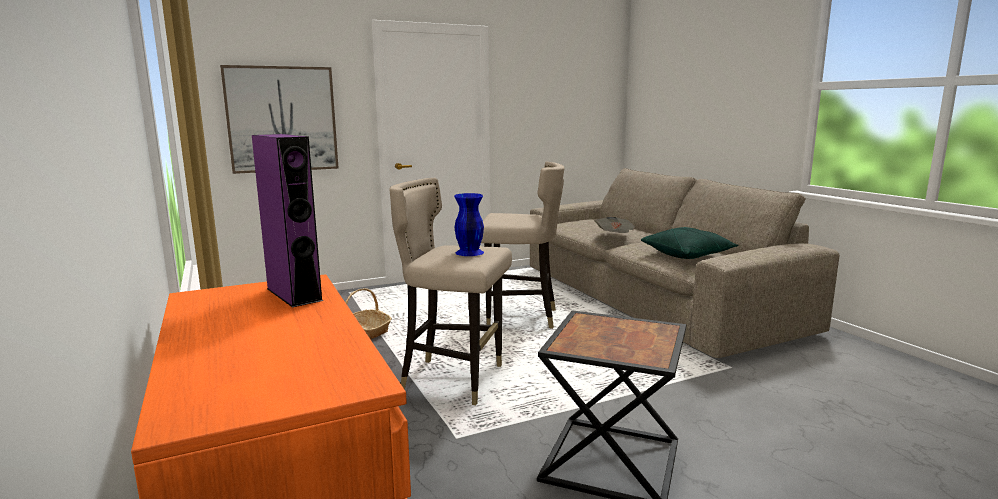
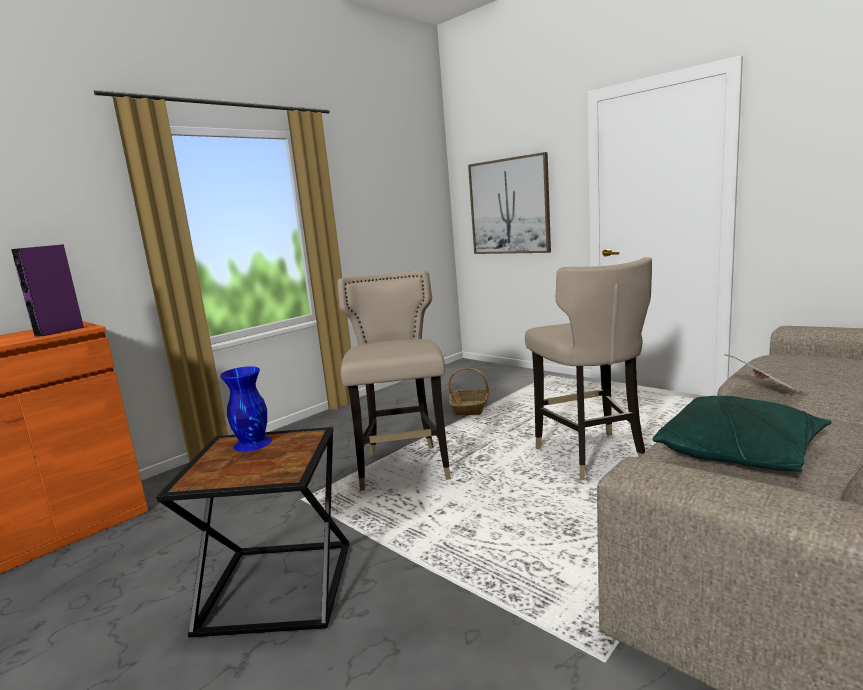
camera: 70 degrees right, 0 degrees up
blue vase [454,193,484,256] -> blue vase moved to [220,366,272,452]

